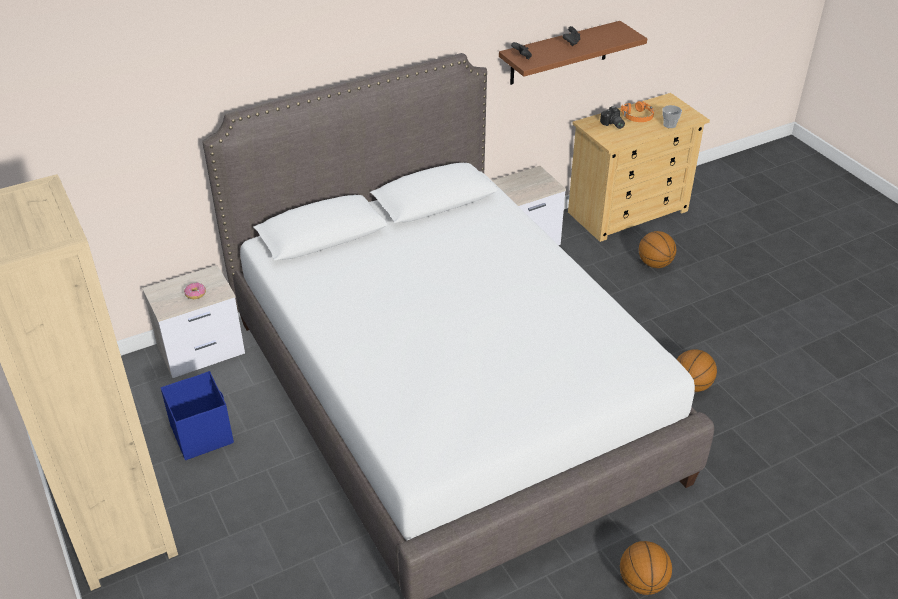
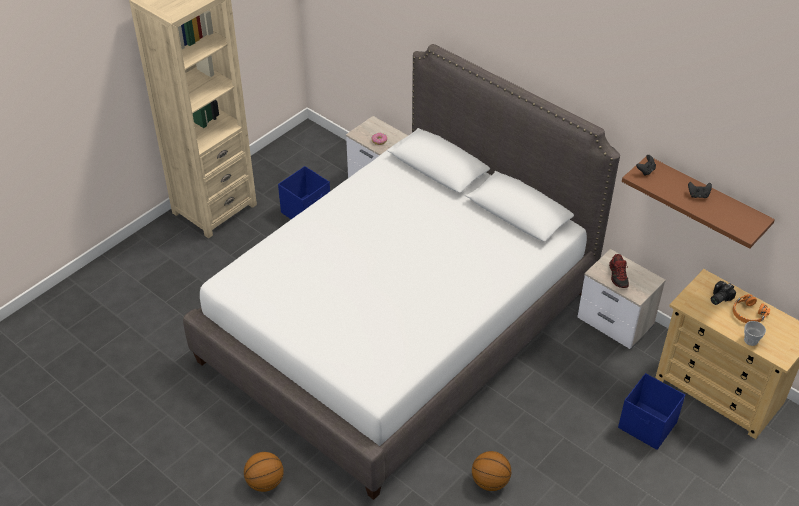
camera: 70 degrees right, 5 degrees up
basketball [639,231,676,268] -> blue storage box [618,373,685,450]
none -> shoe [609,254,629,288]

